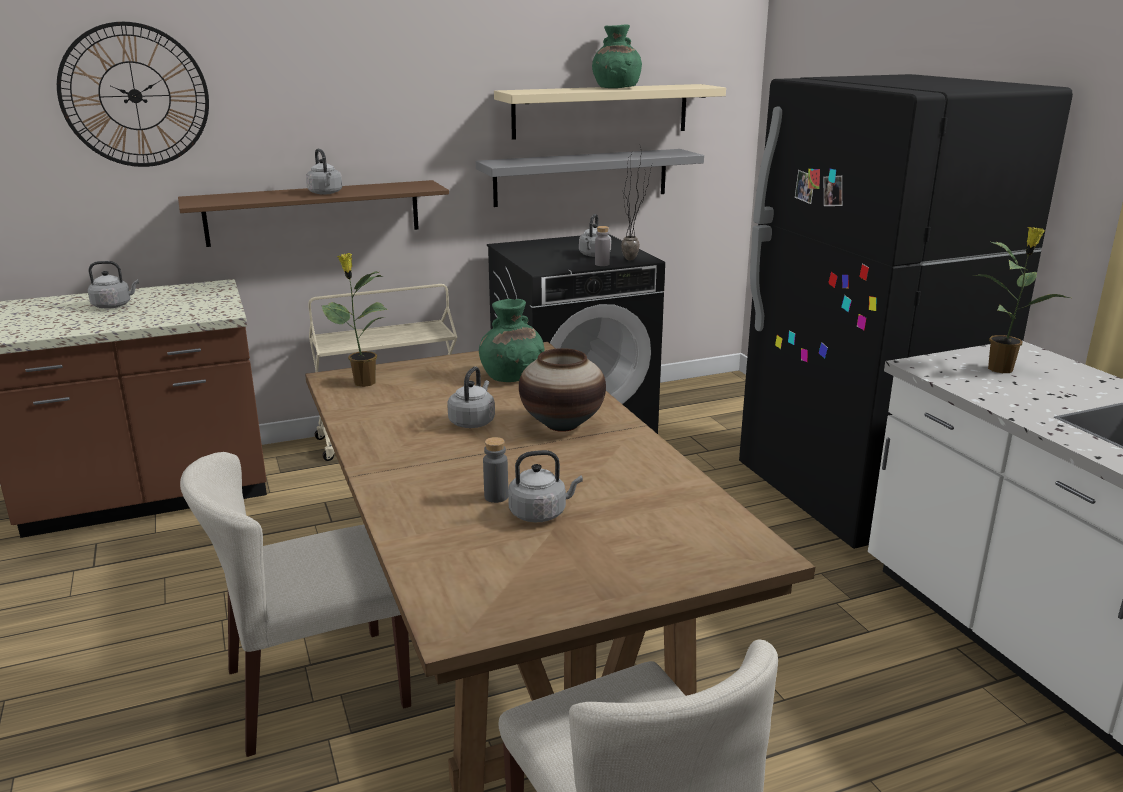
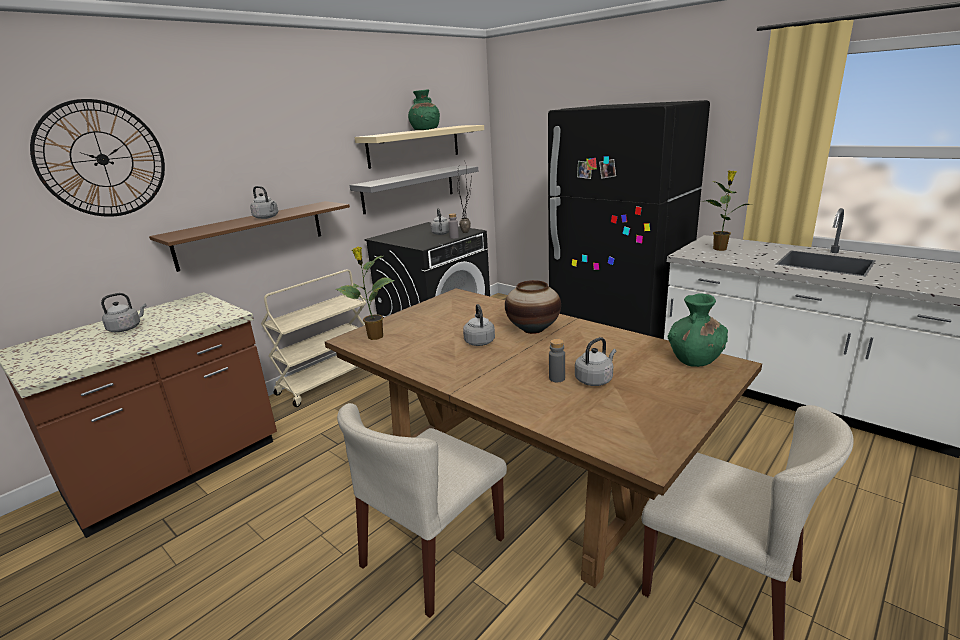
camera: 25 degrees left, 0 degrees up
green vase [479,299,545,382] -> green vase moved to [668,293,728,367]

